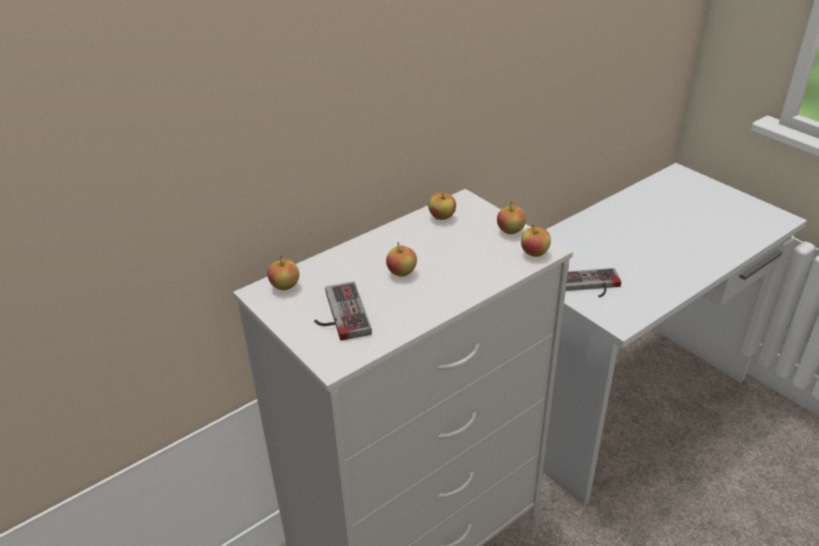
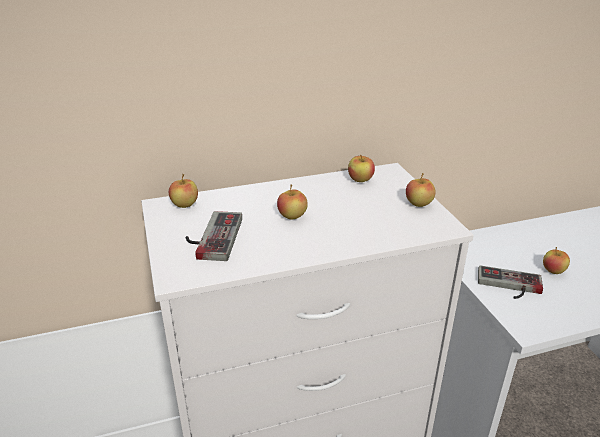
camera: 20 degrees right, 5 degrees down
apple [521,224,551,257] -> apple moved to [543,247,570,274]

